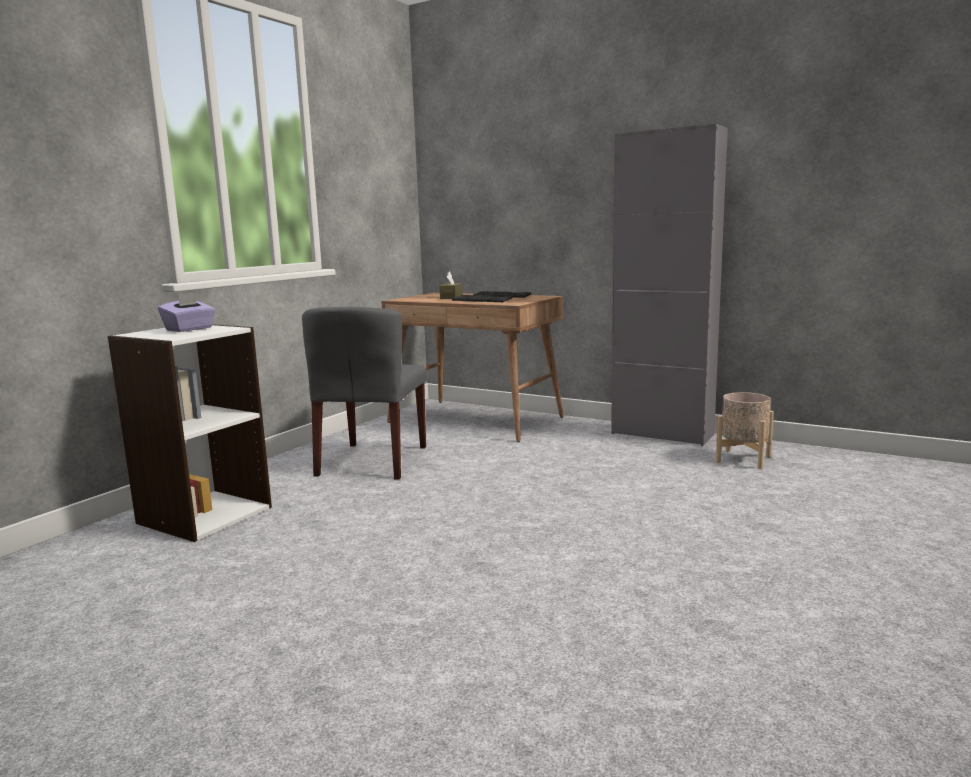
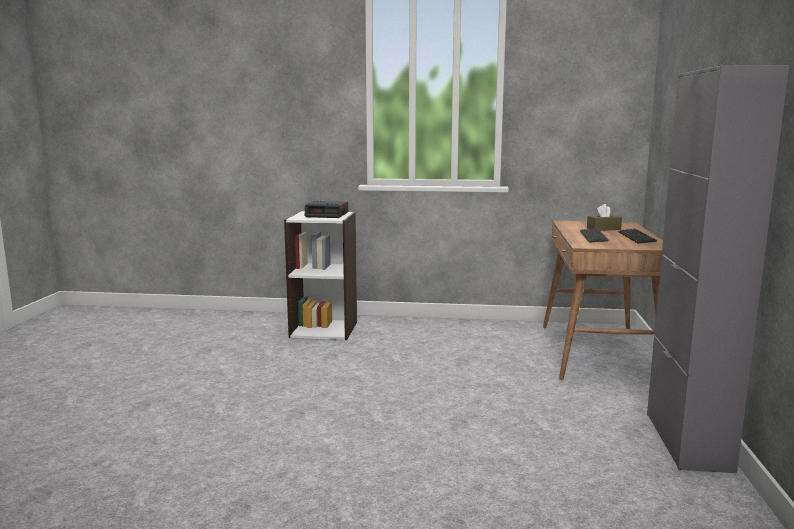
camera: 65 degrees right, 0 degrees up
purple tissue box [158,292,216,332] -> alarm clock [305,201,348,218]
grey chair [302,307,427,480] -> none
beige planter [716,392,774,469] -> none

